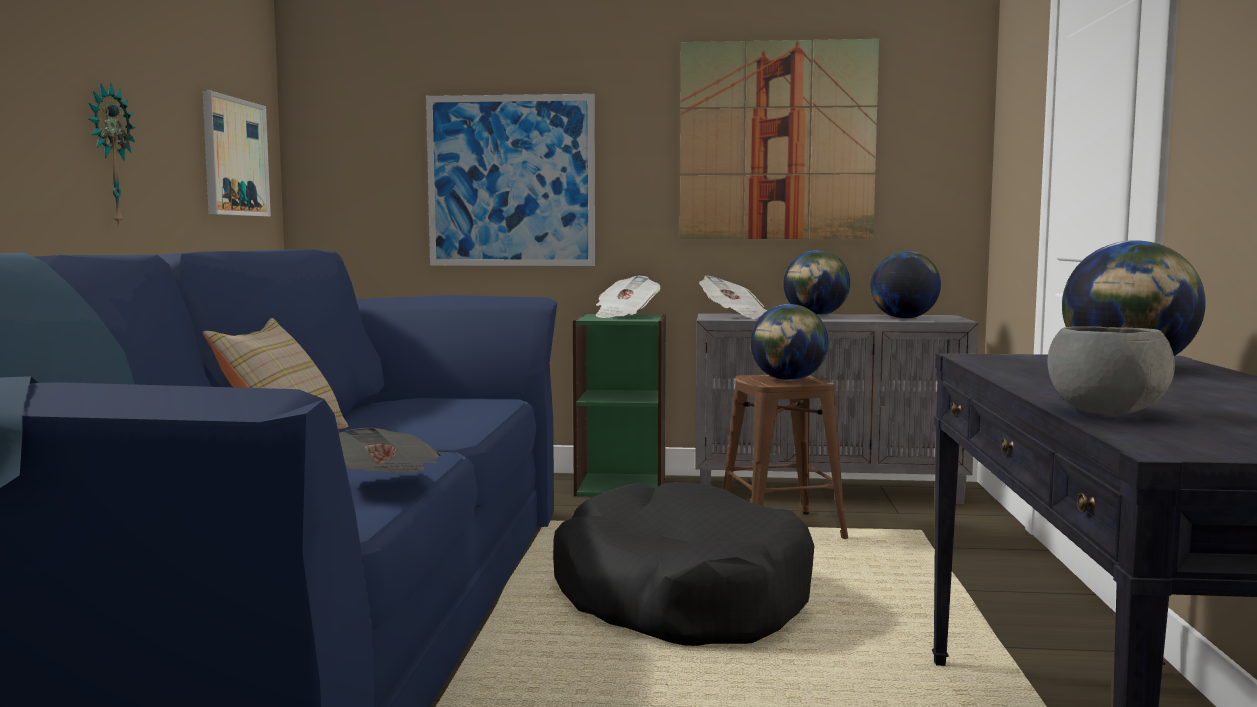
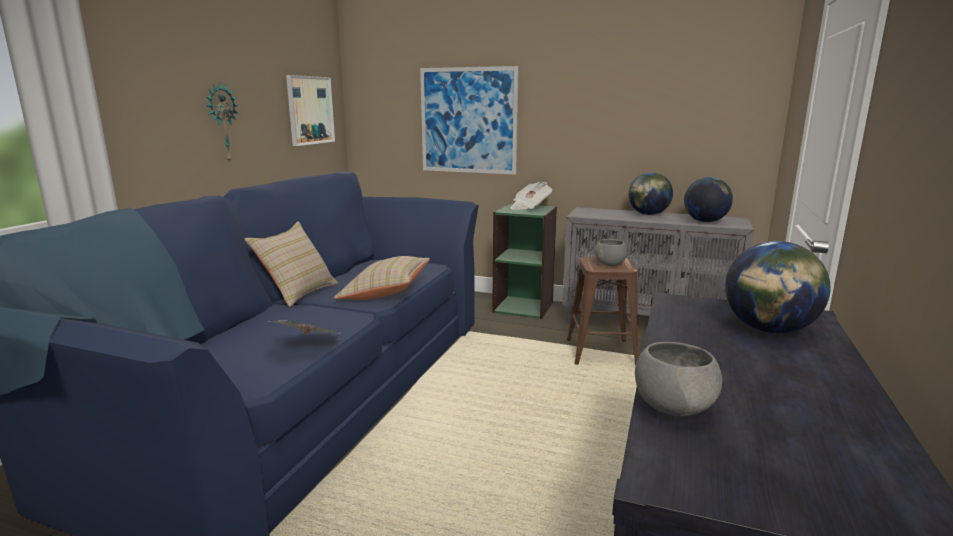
camera: 15 degrees right, 10 degrees up
black dog bed [553,482,814,646] -> none
picture [680,39,879,239] -> none
newspaper [699,276,767,319] -> none
globe [750,304,828,381] -> grey bowl [595,239,627,266]
none -> beige pillow [334,256,430,300]

